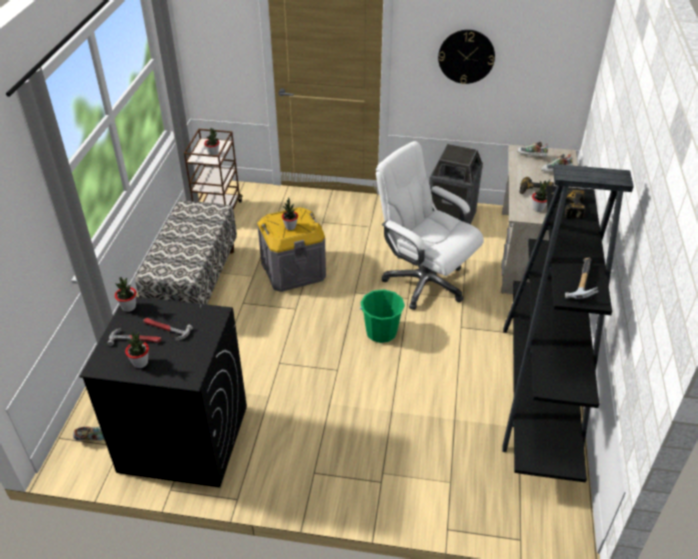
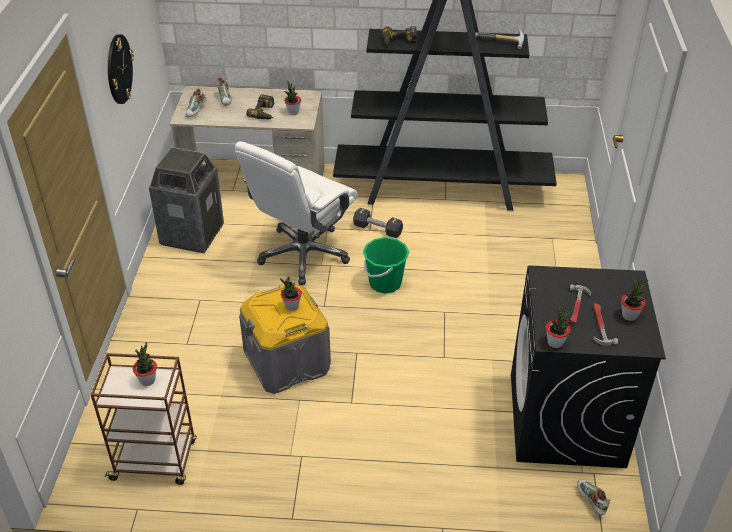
camera: 95 degrees left, 0 degrees up
bench [135,200,237,305] -> none
none -> black dumbbell [353,208,403,238]

